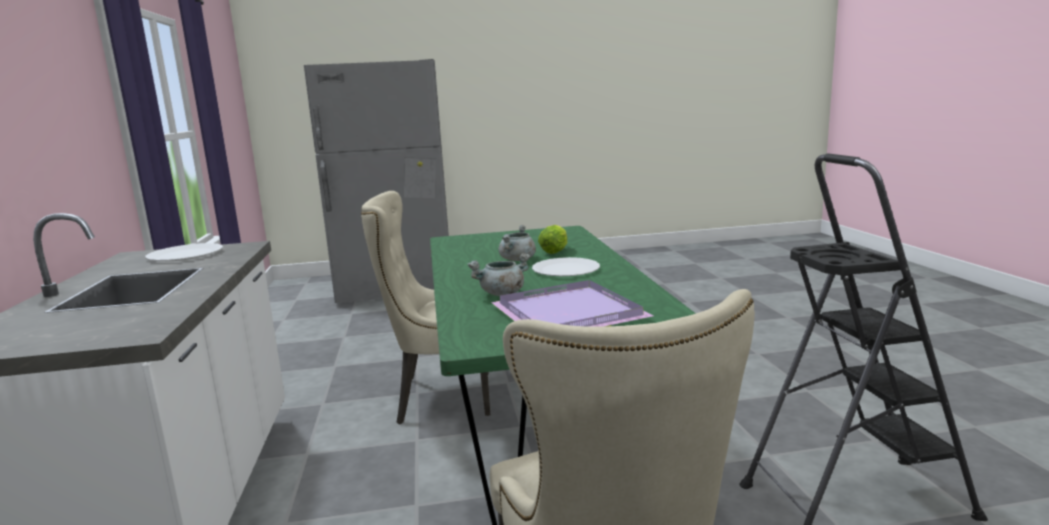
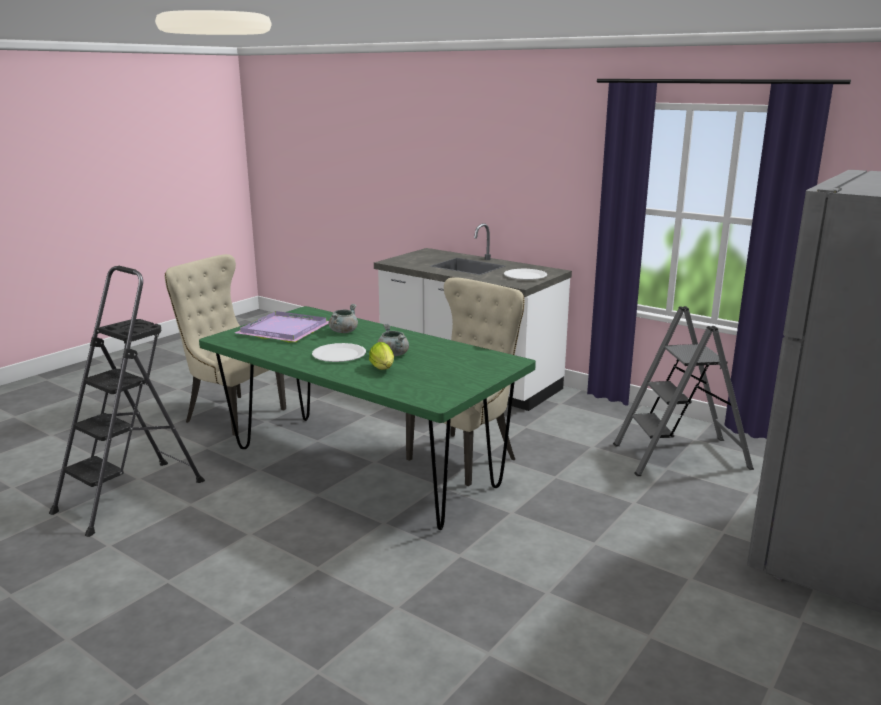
camera: 135 degrees right, 5 degrees up
none -> grey step ladder [613,306,754,476]

